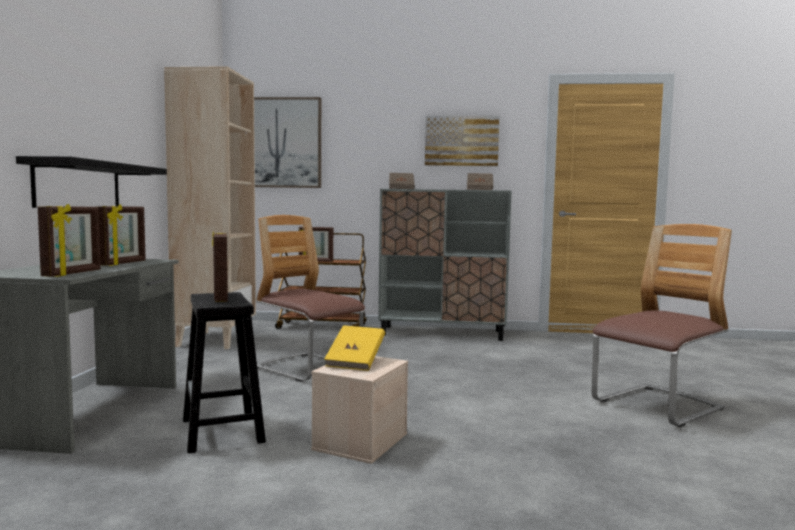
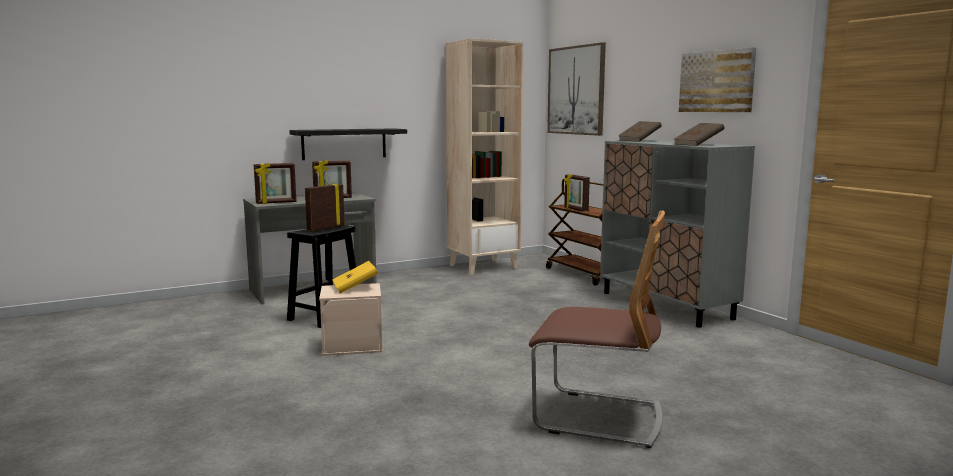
camera: 55 degrees right, 5 degrees up
chair [257,215,365,382] -> none

